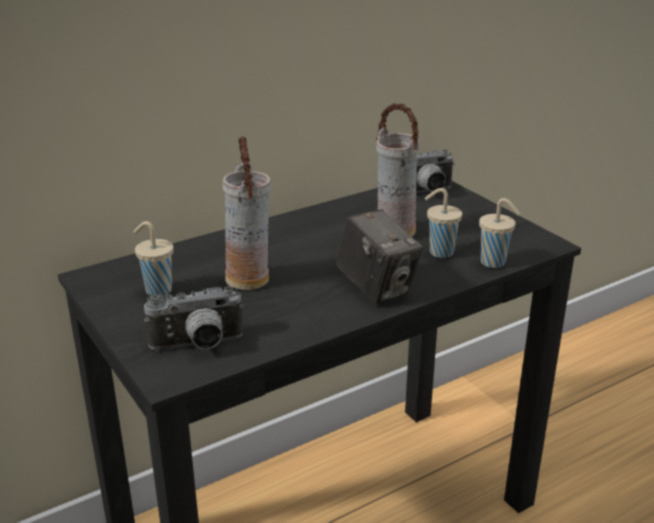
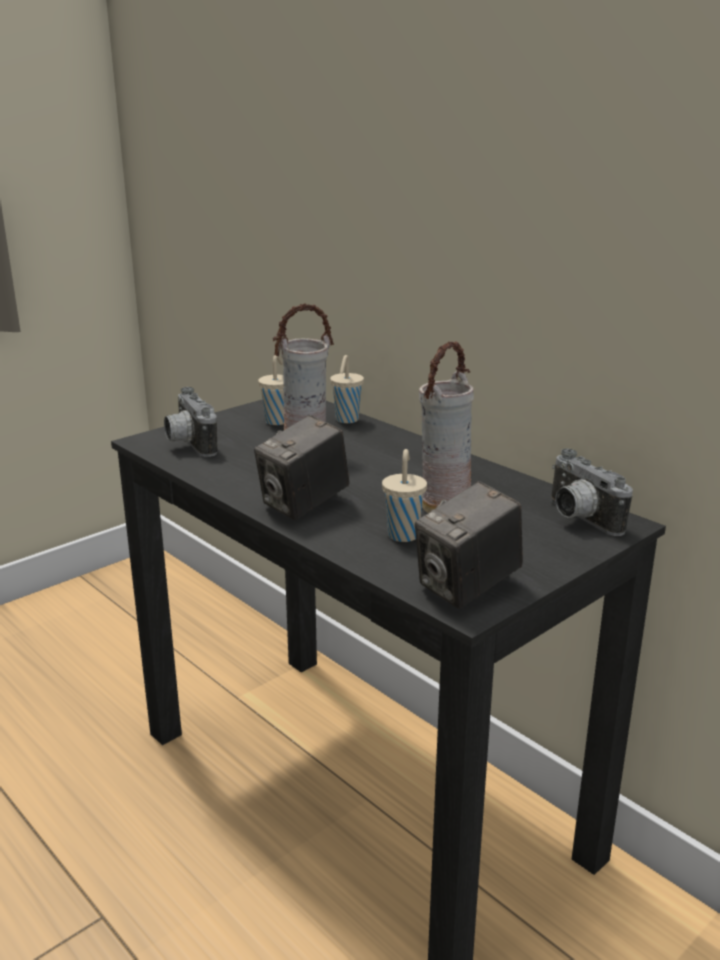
camera: 80 degrees right, 5 degrees down
beige cup [479,198,520,268] -> beige cup moved to [330,355,364,423]
none -> camera [415,481,523,609]

